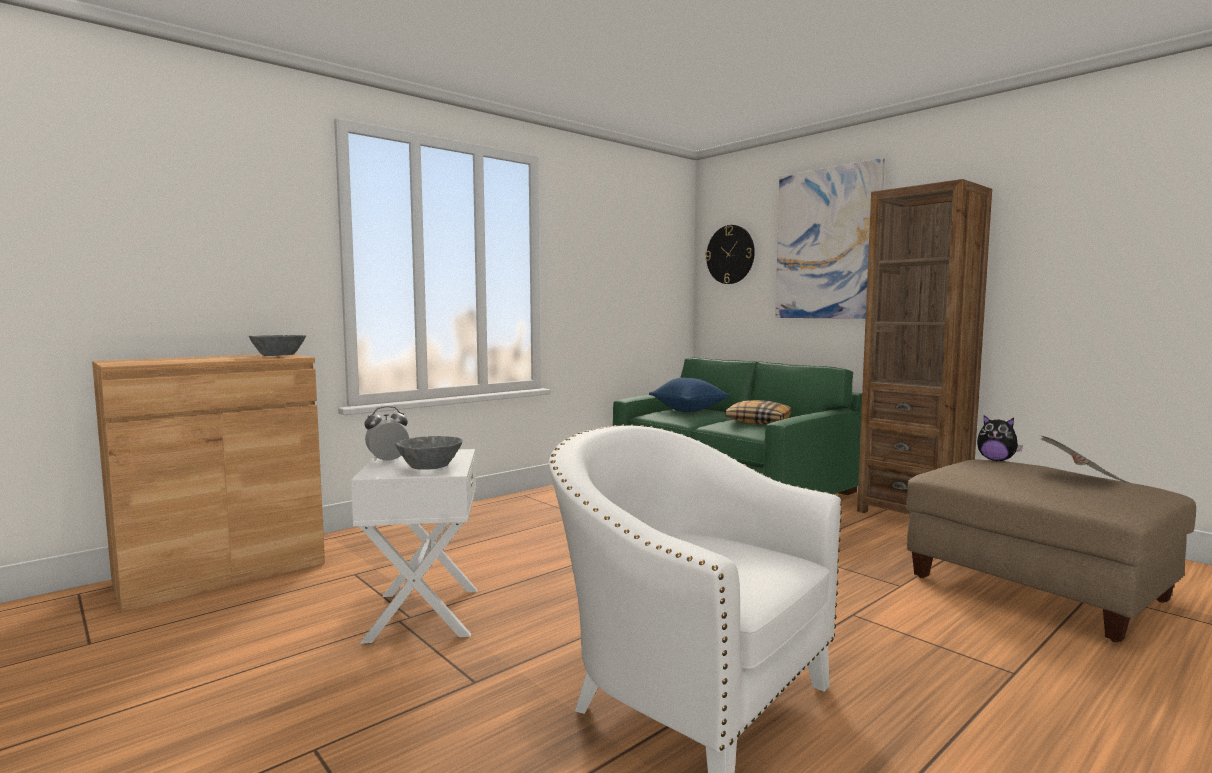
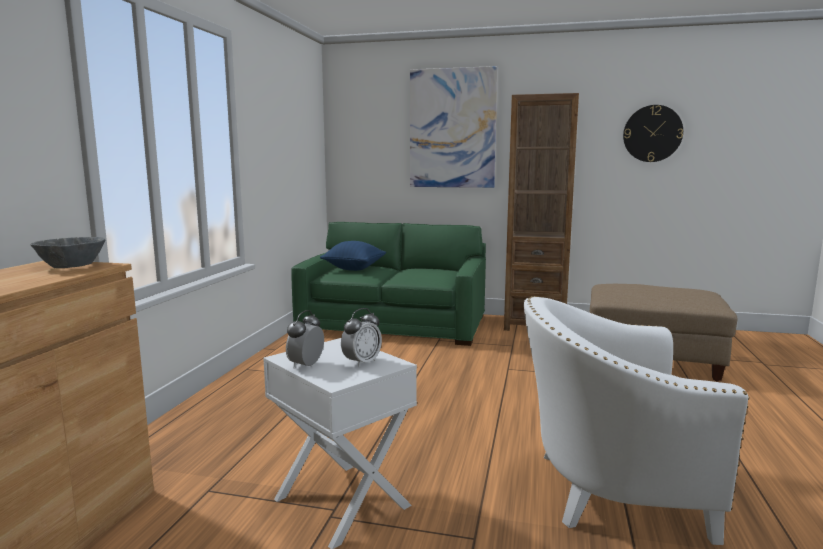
camera: 35 degrees left, 5 degrees up
grey bowl [395,436,463,470] -> alarm clock [341,308,382,367]
wall clock [705,225,755,284] -> wall clock moved to [623,105,683,162]
pillow [726,400,791,424] -> none
plush toy [977,415,1023,461] -> none
newspaper [1041,436,1131,484] -> none

